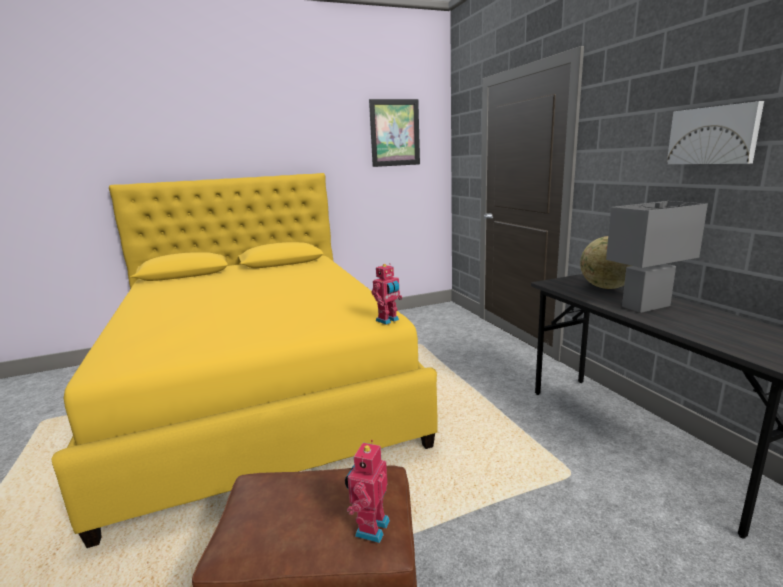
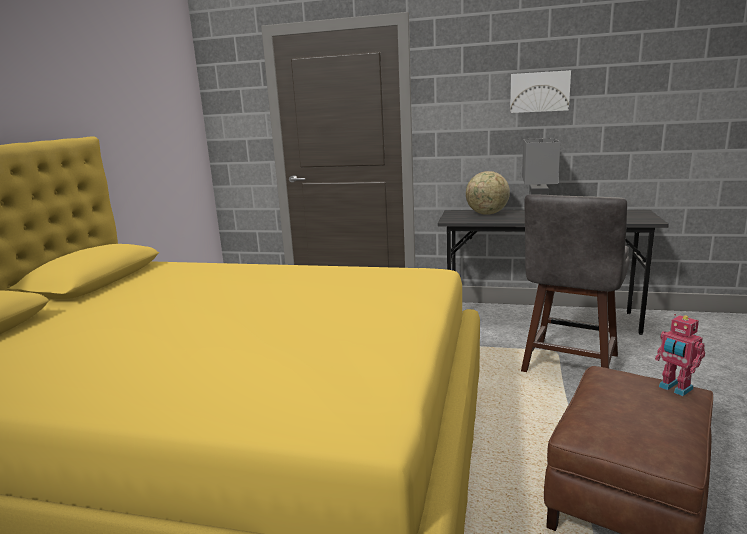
camera: 55 degrees left, 0 degrees up
picture [369,99,420,167] -> none
toy robot [371,264,402,325] -> none
none -> grey stool [521,194,630,372]

